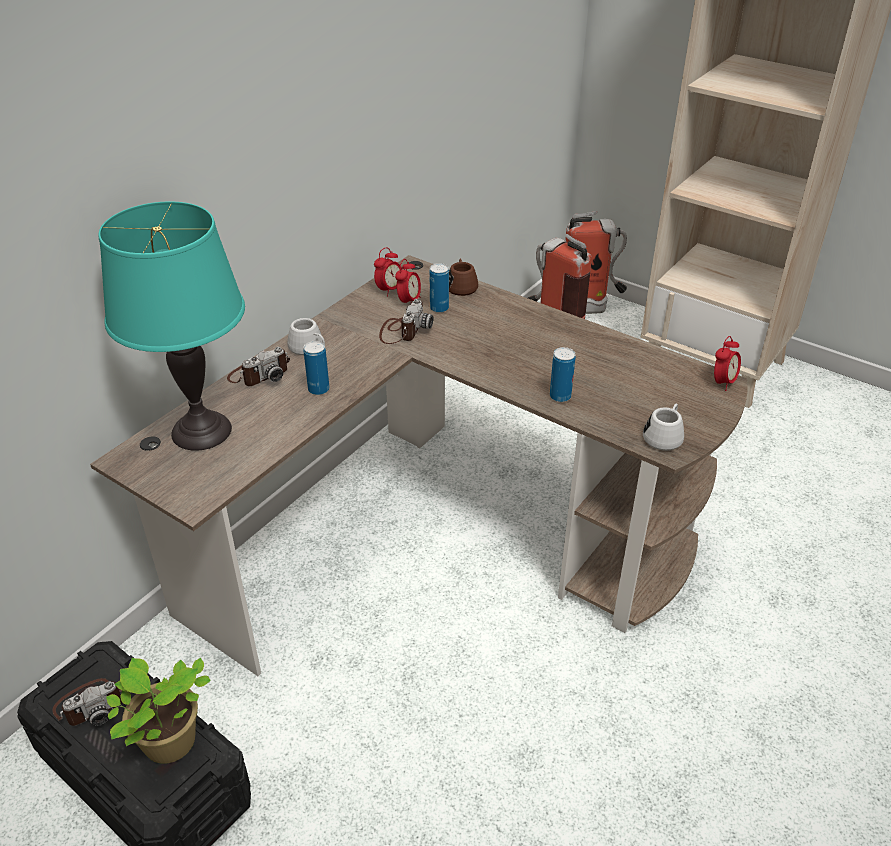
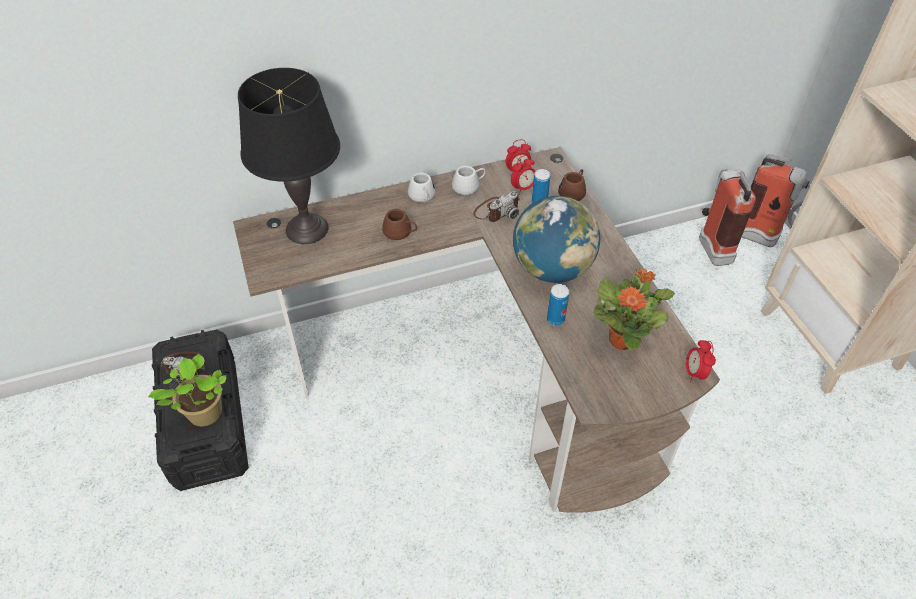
camera: 35 degrees right, 10 degrees up
turquoise table lamp [98,202,245,451] -> black table lamp [238,68,340,244]
camera [227,347,290,386] -> none
can [303,341,329,395] -> brown mug [382,209,417,240]
white mug [643,404,684,451] -> white mug moved to [452,166,486,195]
alarm clock [714,336,741,391] -> alarm clock turned 105 degrees clockwise [685,340,716,382]
none -> globe [513,196,600,283]
none -> potted plant [594,269,675,351]

